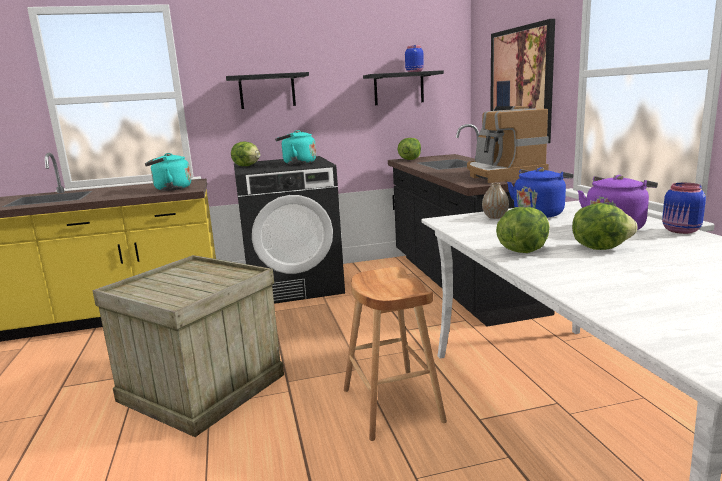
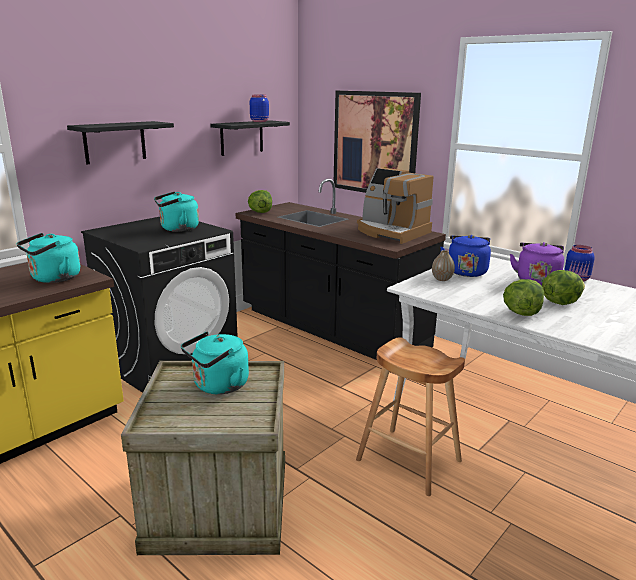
camera: 35 degrees left, 5 degrees up
lettuce [231,142,260,166] -> none
none -> turquoise kettle [181,332,249,394]

